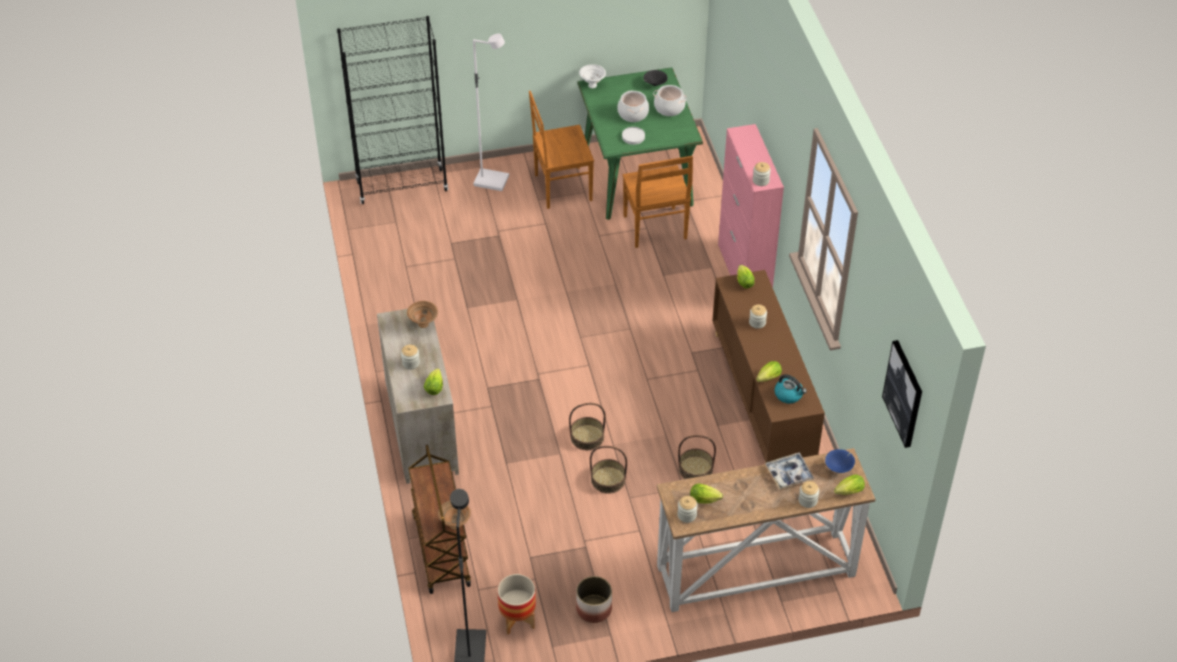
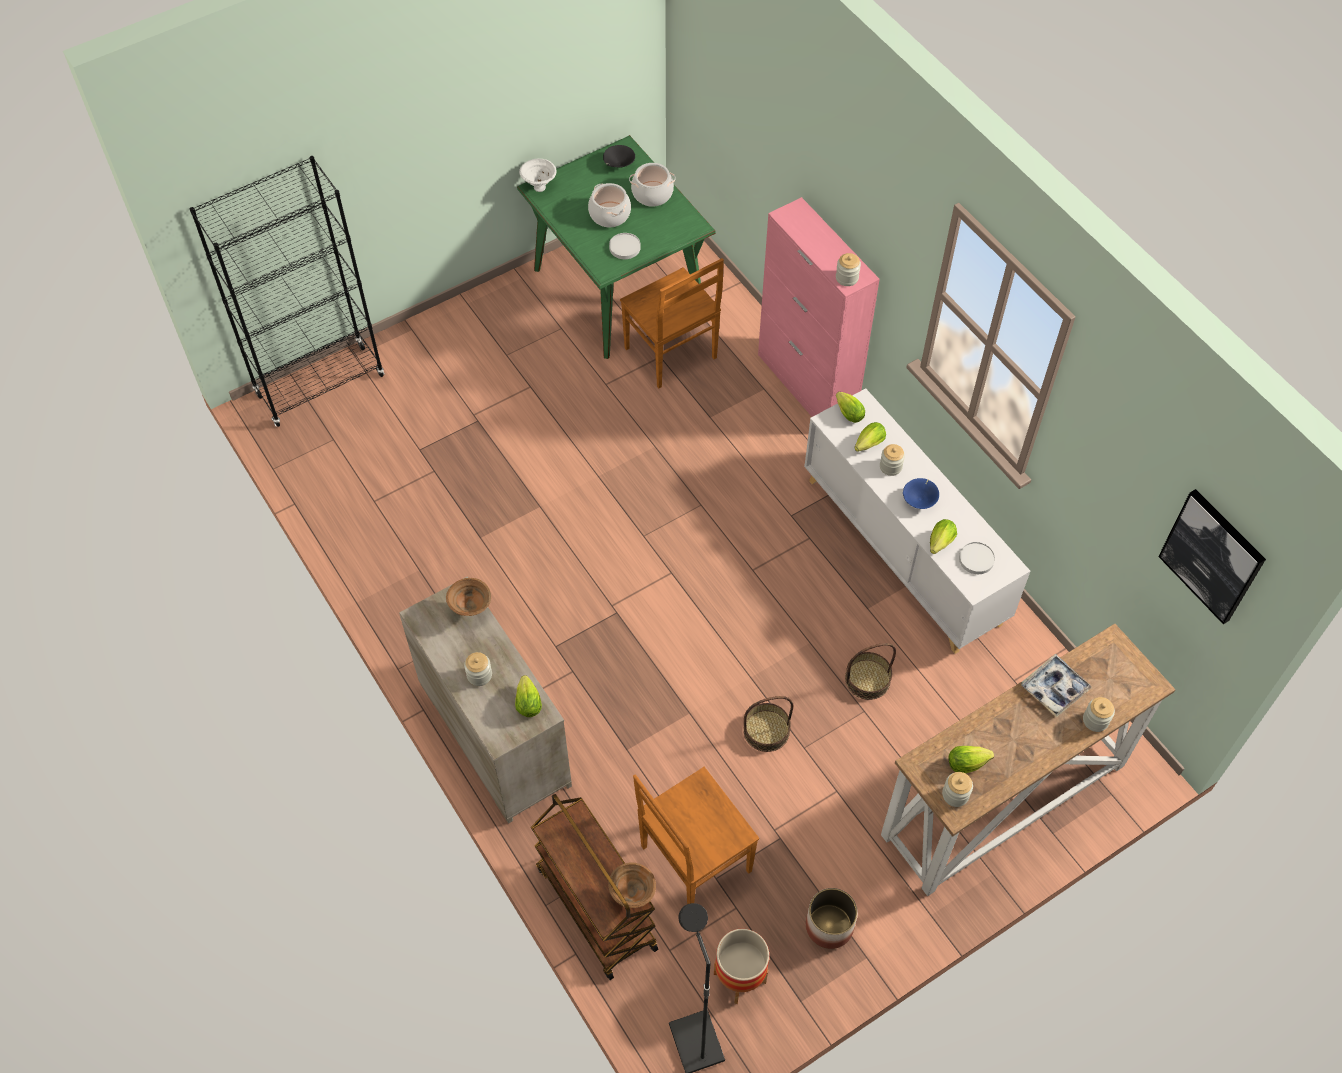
camera: 20 degrees left, 10 degrees up
white floor lamp [473,33,509,191] -> none
brown chair [529,91,594,209] -> brown chair moved to [633,767,759,904]
basket [569,403,606,450] -> none
brown cabinet [712,270,825,464] -> white cabinet [804,388,1030,654]
kettle [775,374,807,404] -> white plate [959,542,995,574]
blue bowl [825,449,855,473] -> blue bowl moved to [903,478,939,509]
lettuce [834,474,865,495] -> lettuce moved to [854,422,886,452]

